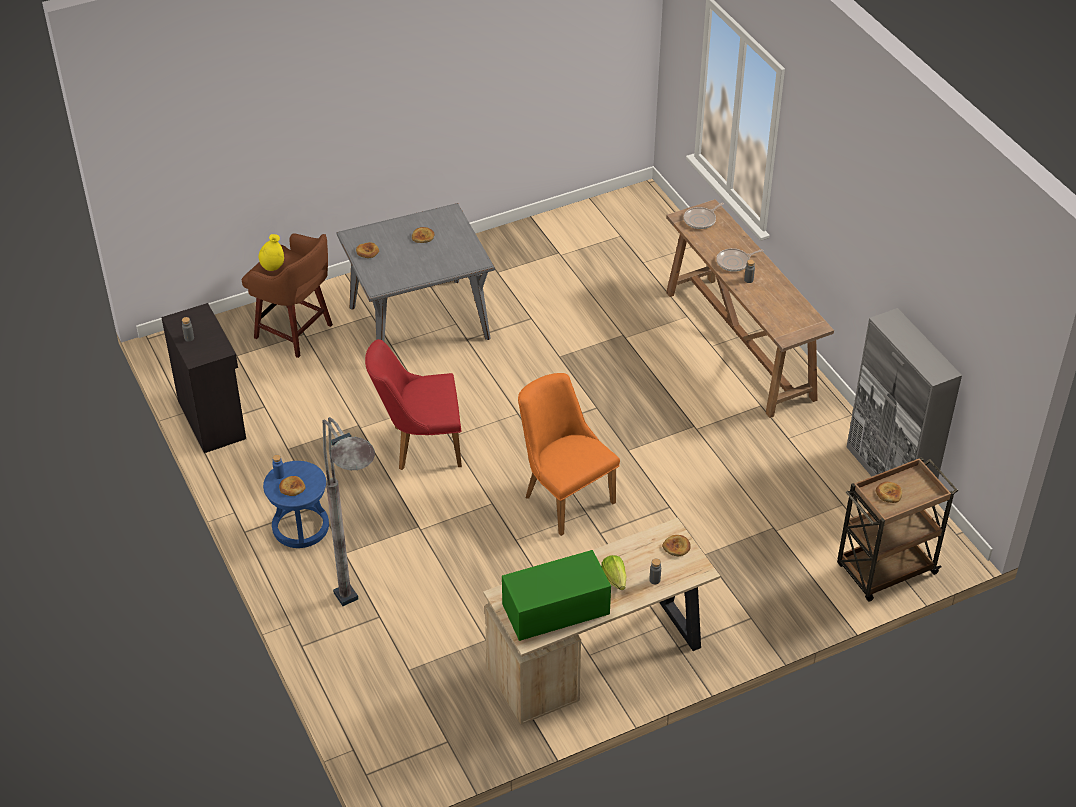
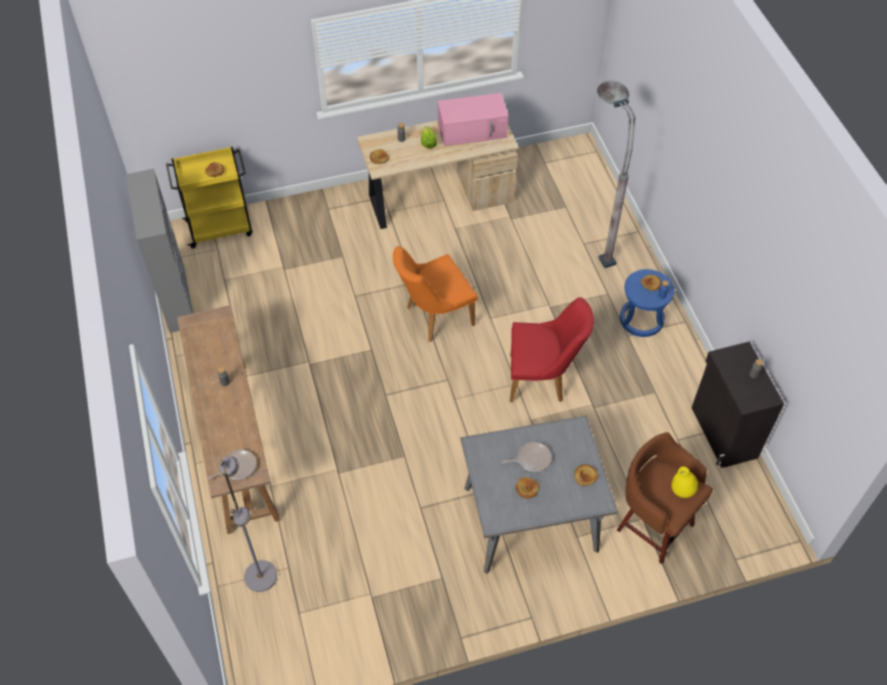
camera: 170 degrees left, 10 degrees up
green microwave [502,550,611,641] -> pink microwave [438,93,509,146]
orange chair [518,373,620,536] -> orange chair turned 90 degrees clockwise [393,246,478,342]
frying pan [716,248,764,272] -> frying pan moved to [502,442,551,472]
brown cart [837,457,958,602] -> yellow cart [166,146,253,248]
none -> grey floor lamp [219,456,277,592]

